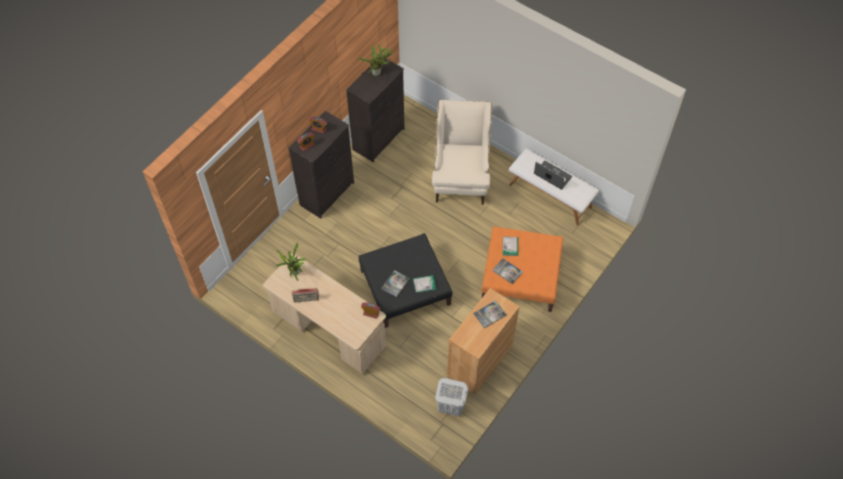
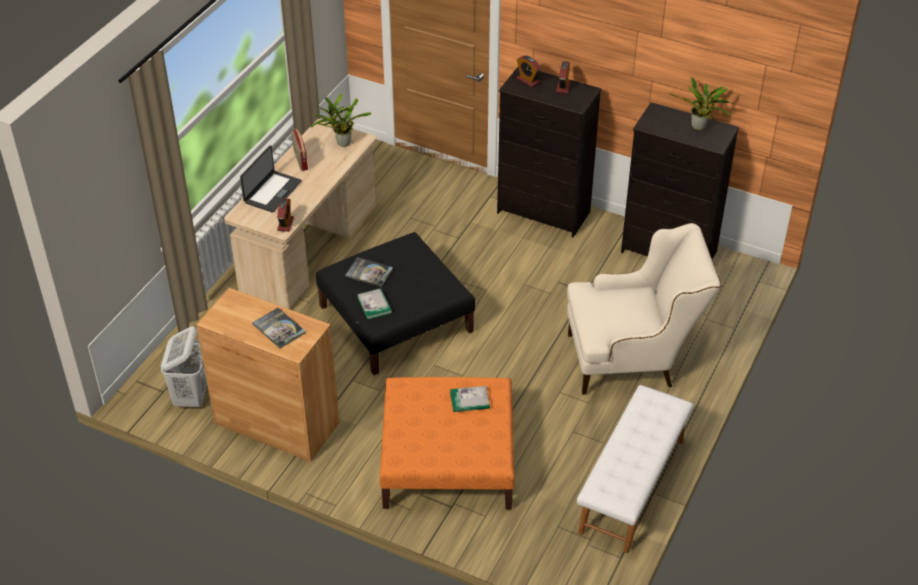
camera: 80 degrees right, 15 degrees down
book [492,258,523,284] -> none
laptop [534,161,572,190] -> laptop moved to [240,145,302,213]

